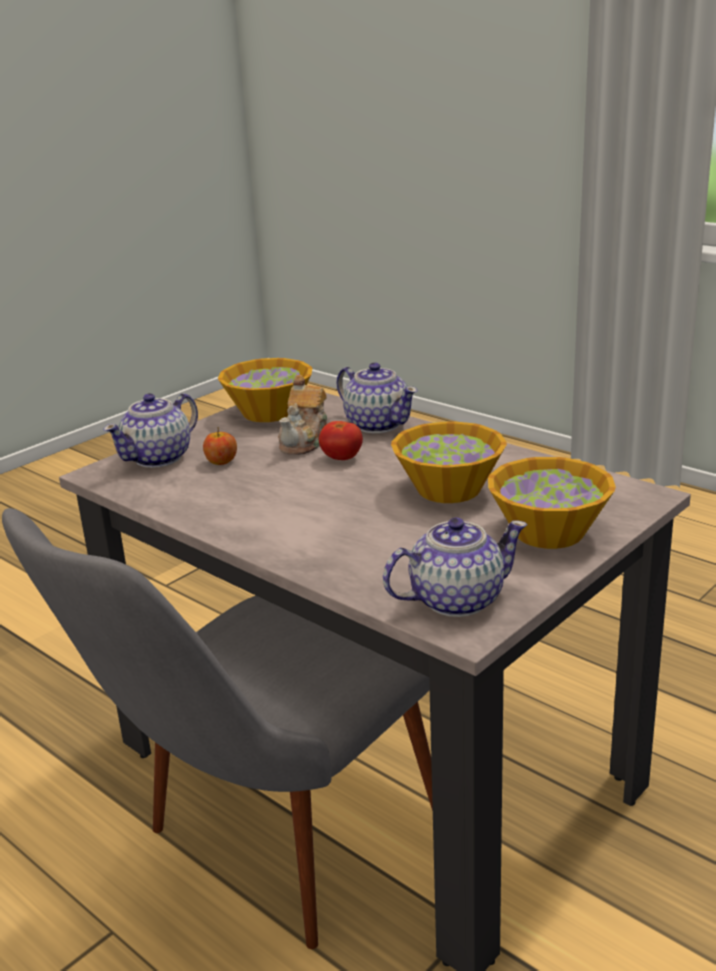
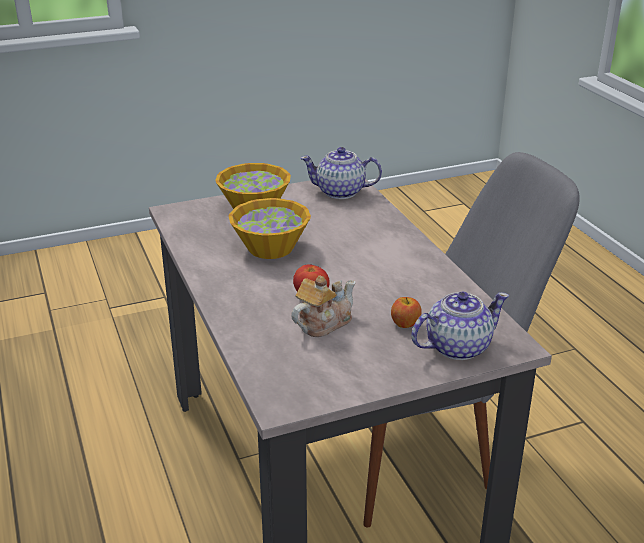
camera: 155 degrees left, 5 degrees up
bowl [218,358,312,422] -> none
teapot [337,363,418,433] -> none

